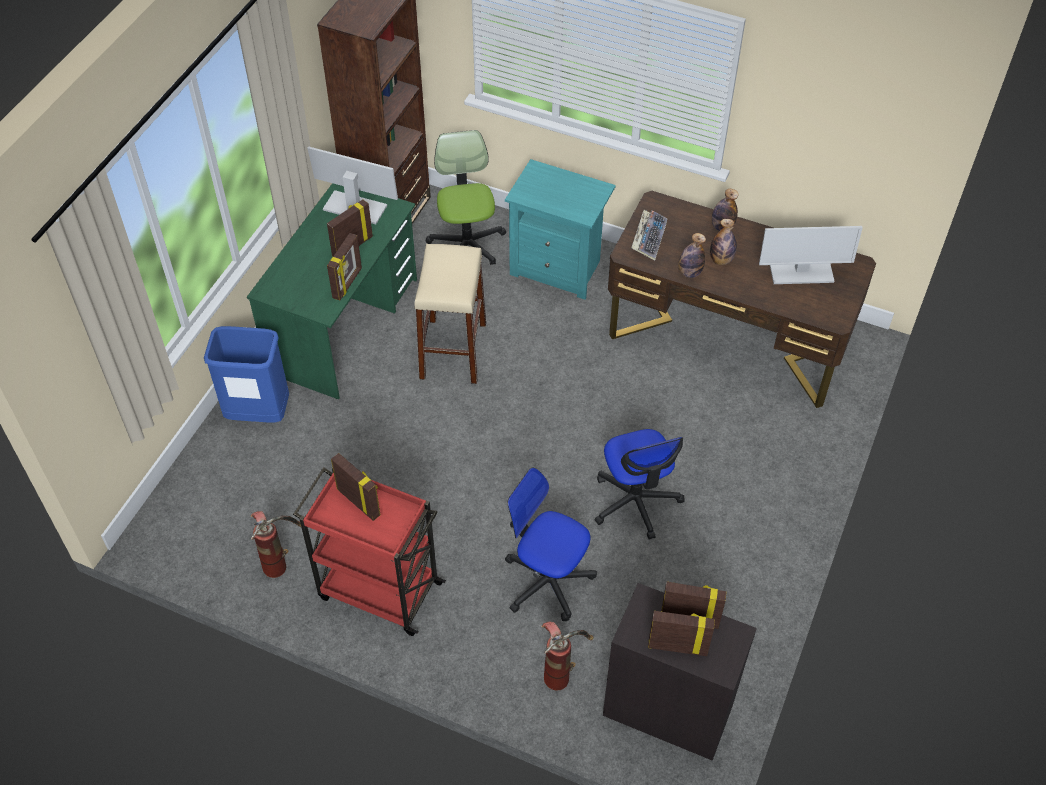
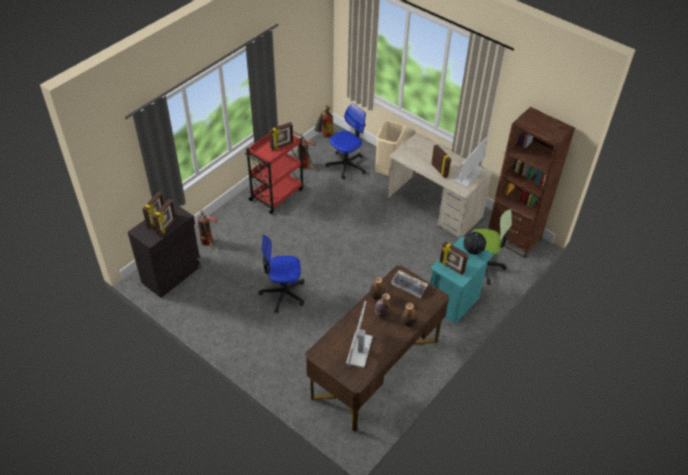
camera: 105 degrees right, 5 degrees down
blue trash can [204,326,289,423] -> beige trash can [375,121,406,176]
green desk [247,183,417,400] -> beige desk [387,133,493,239]
picture frame [327,233,362,300] -> picture frame moved to [440,241,469,275]
beige stool [414,244,486,384] -> none
office chair [505,468,597,621] -> office chair moved to [325,104,366,180]
none -> fire extinguisher [314,105,333,137]
none -> globe [463,232,486,255]

